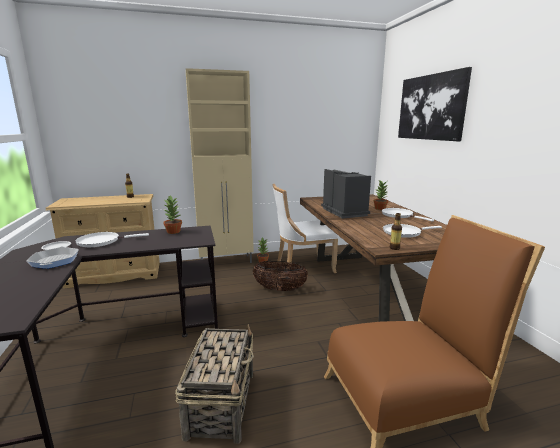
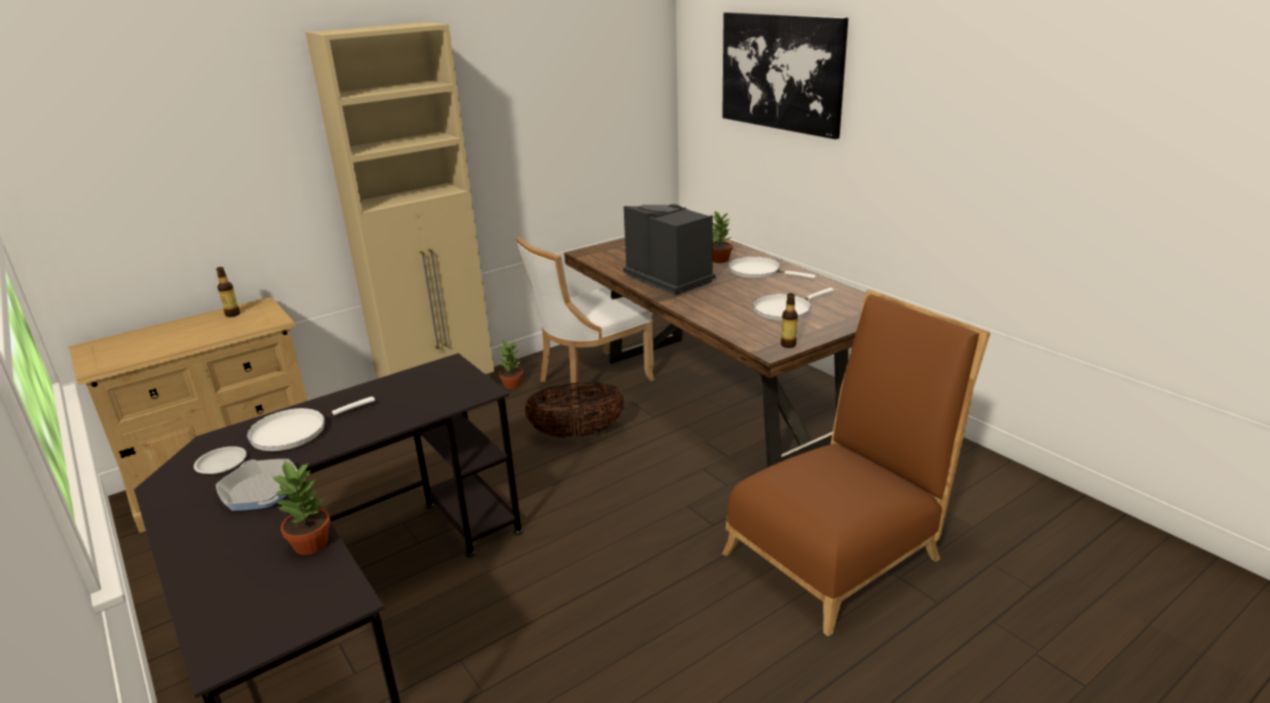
camera: 20 degrees left, 10 degrees up
potted plant [163,196,182,234] -> potted plant moved to [272,460,330,555]
basket [175,324,254,444] -> none

